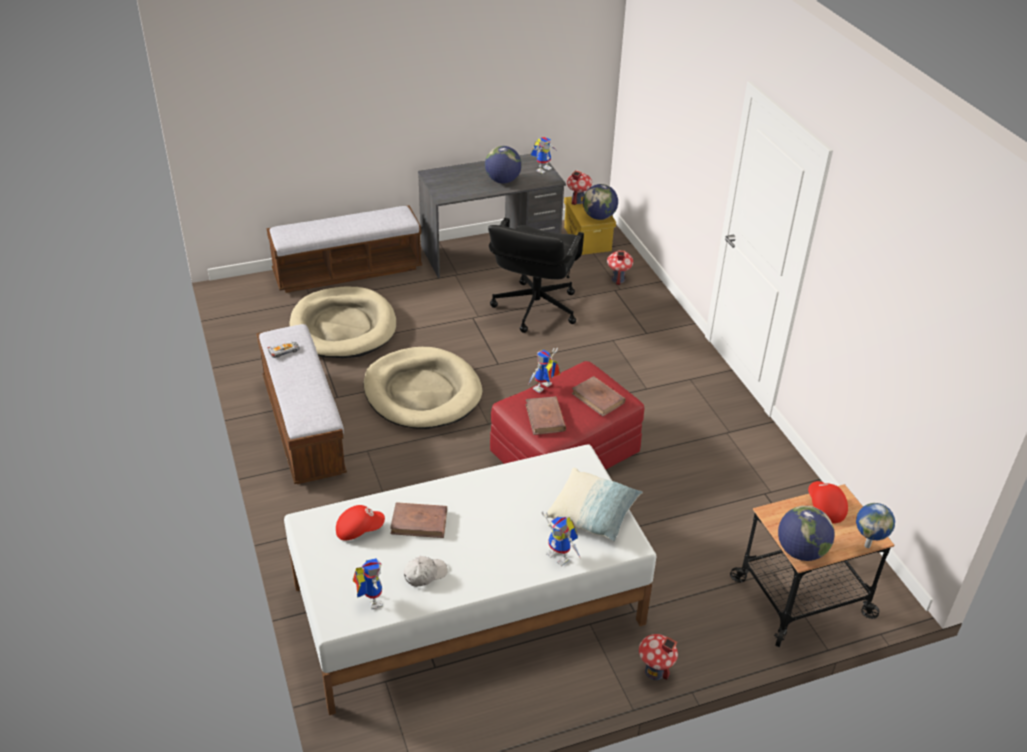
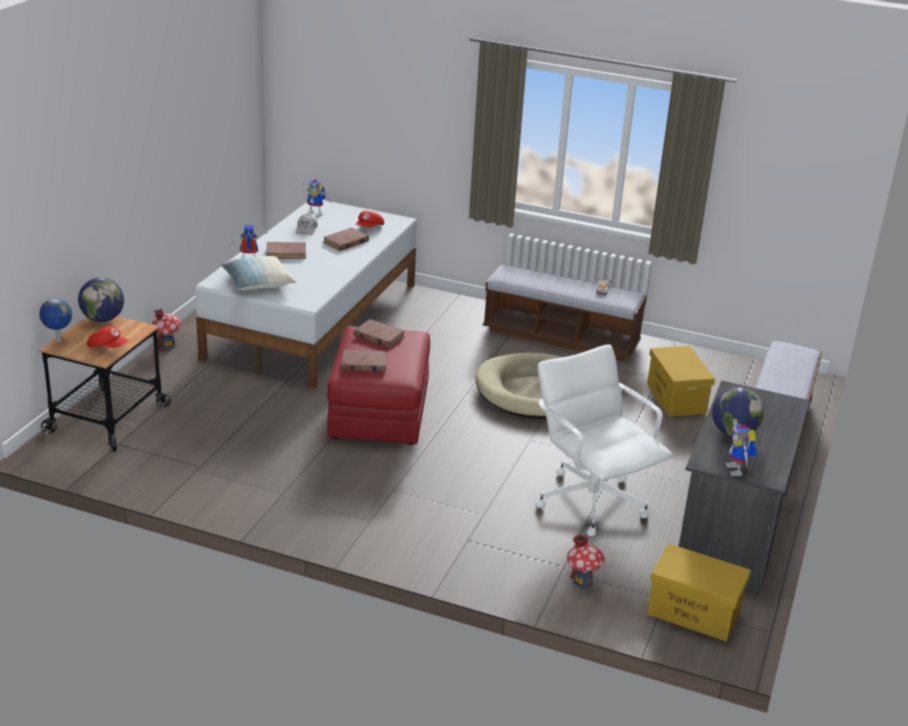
camera: 130 degrees right, 10 degrees down
beige dog bed [289,286,396,358] -> yellow storage box [647,346,715,417]
black office chair [488,218,584,333] -> white office chair [536,344,673,536]
toy robot [528,348,560,393] -> none
toy house [567,170,592,205] -> none
globe [583,184,618,220] -> none
none -> brown book [266,242,306,259]

